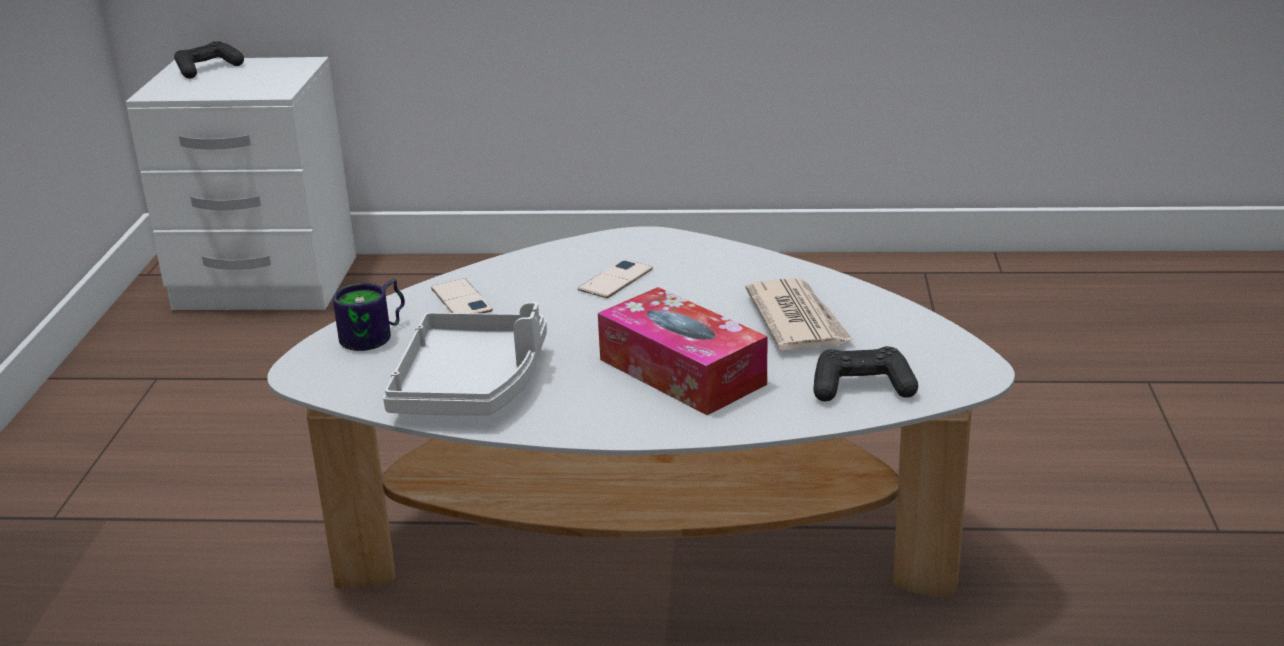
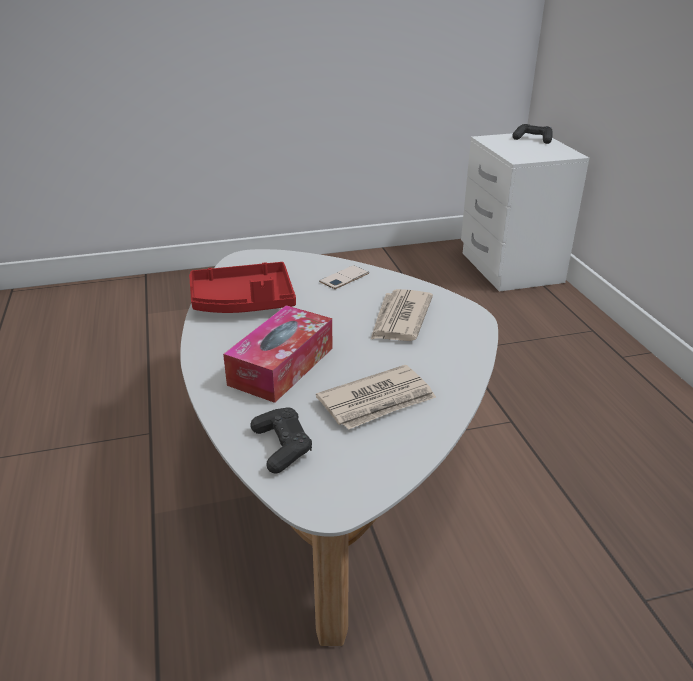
camera: 70 degrees right, 5 degrees up
mug [333,279,405,351] -> none
grey tray [383,302,547,416] -> red tray [189,262,296,313]
phone [578,259,653,298] -> newspaper [371,289,433,341]

